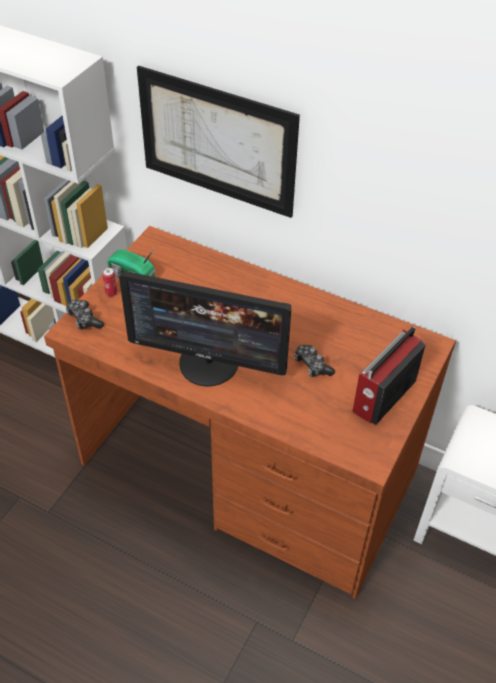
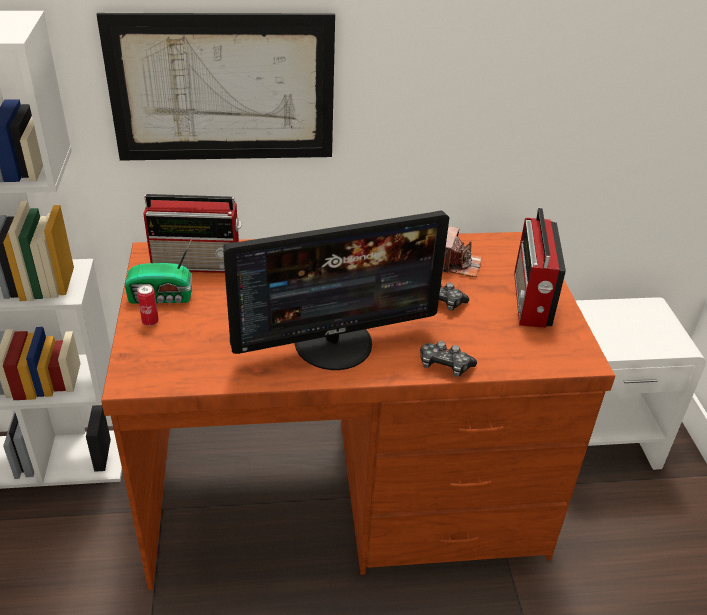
camera: 35 degrees left, 10 degrees down
game controller [66,300,104,330] -> game controller moved to [420,341,477,377]
none -> radio [143,194,242,273]
none -> camera [442,226,482,277]

